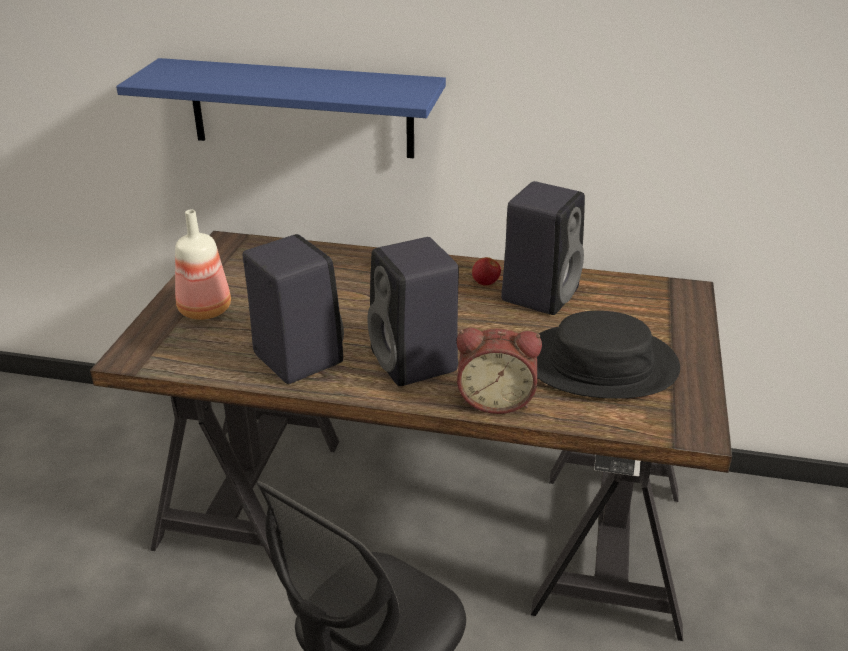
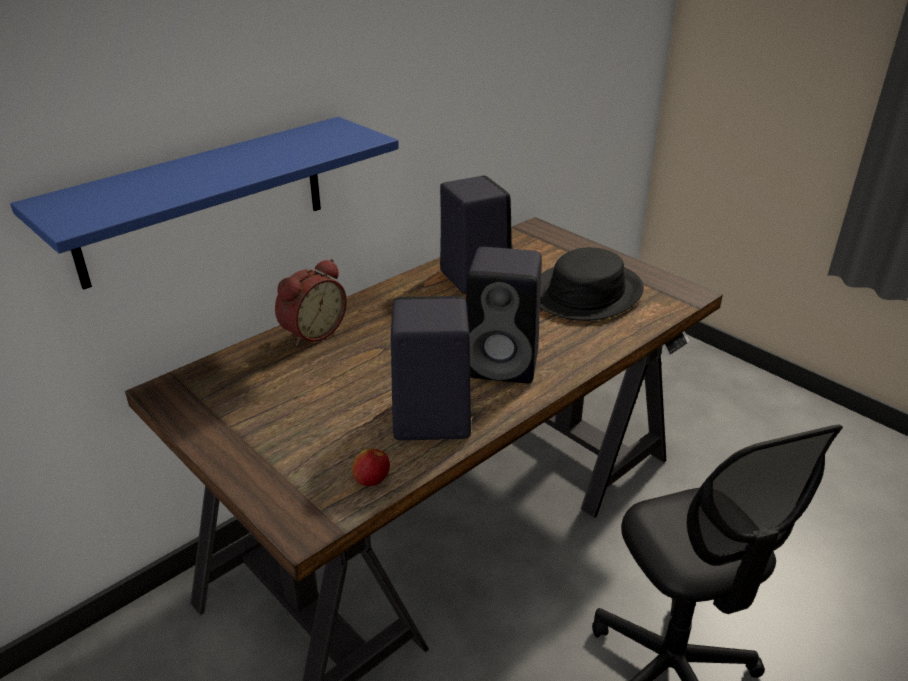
camera: 55 degrees left, 0 degrees up
bottle [175,210,231,320] -> none
alarm clock [457,328,542,414] -> alarm clock moved to [275,259,347,346]
apple [472,257,501,286] -> apple moved to [352,449,390,486]

